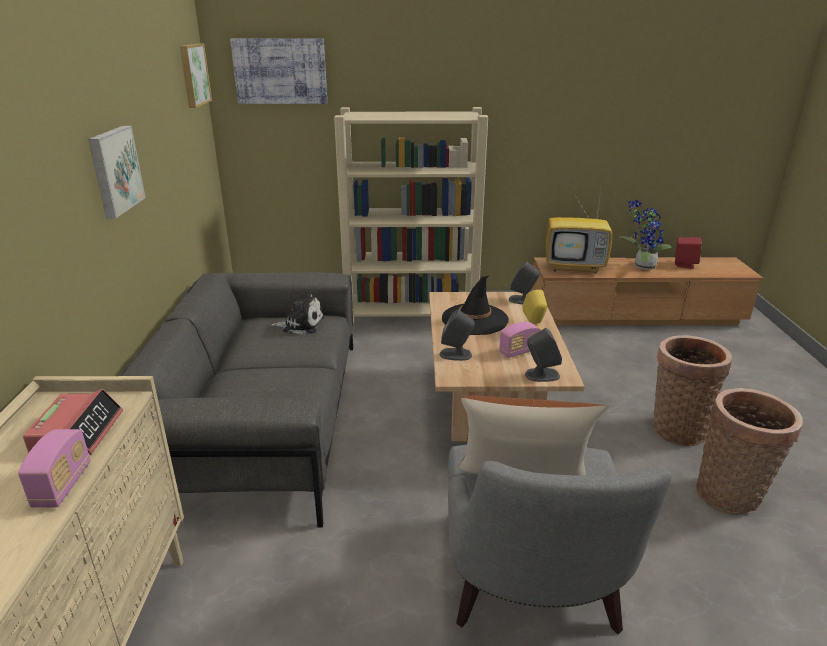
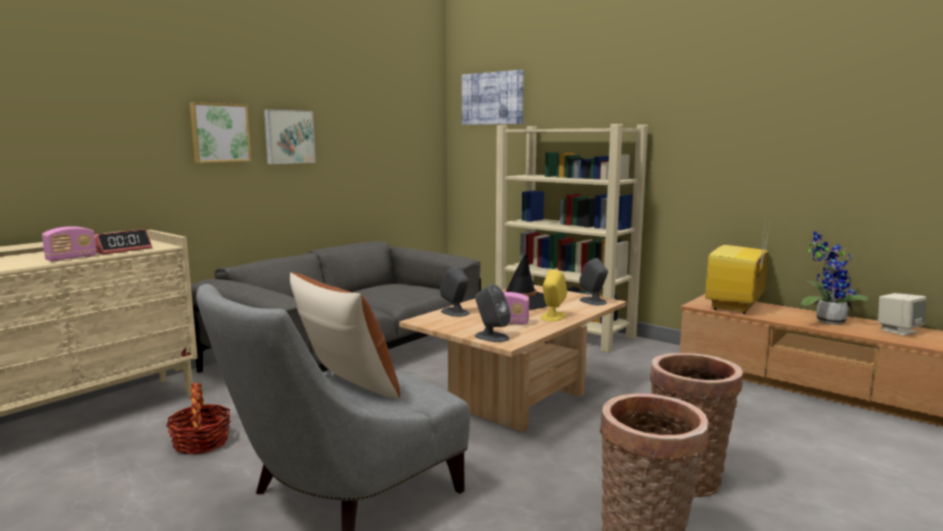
camera: 40 degrees right, 15 degrees down
picture [179,44,212,108] -> picture moved to [190,102,251,163]
plush toy [270,291,324,335] -> none
television [545,191,612,274] -> television turned 75 degrees clockwise [705,216,771,314]
red speaker [675,237,702,269] -> beige speaker [878,293,926,336]
none -> basket [166,383,231,455]

